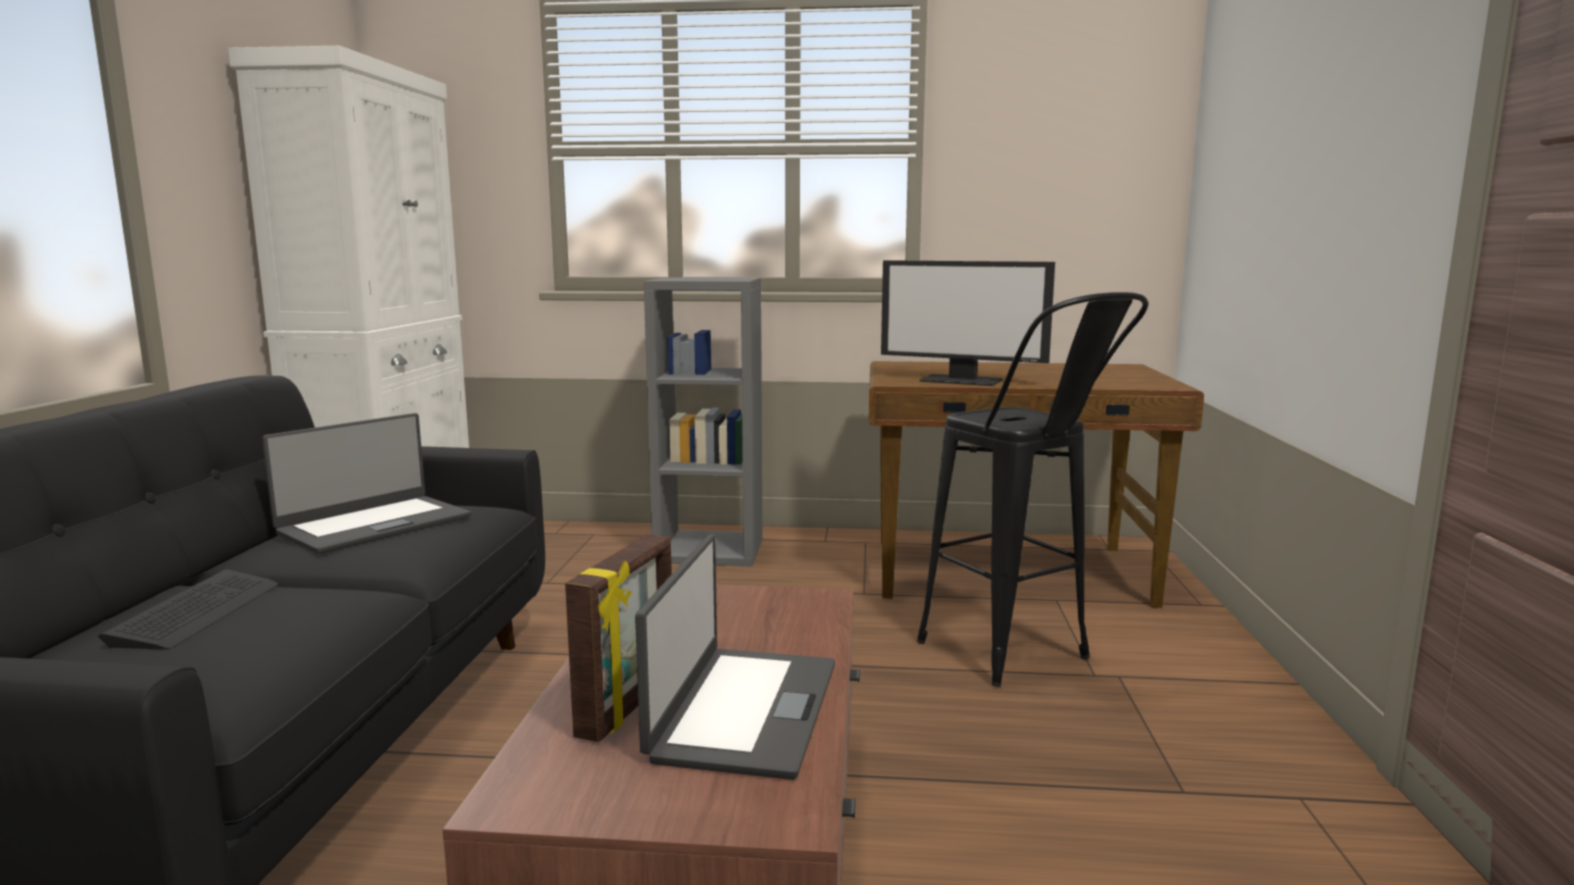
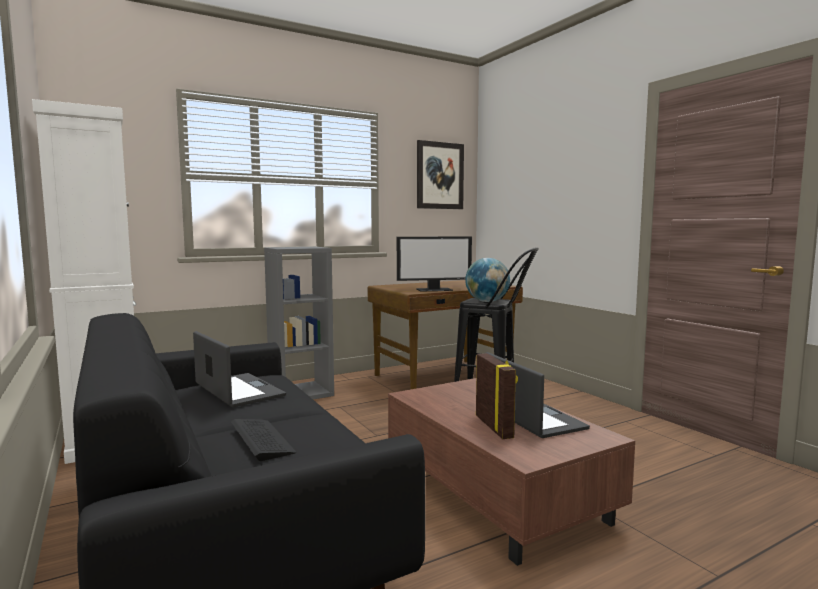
camera: 35 degrees left, 5 degrees down
laptop [262,413,471,554] -> laptop turned 45 degrees counterclockwise [193,331,286,408]
none -> picture [417,140,464,209]
none -> globe [465,258,510,302]

